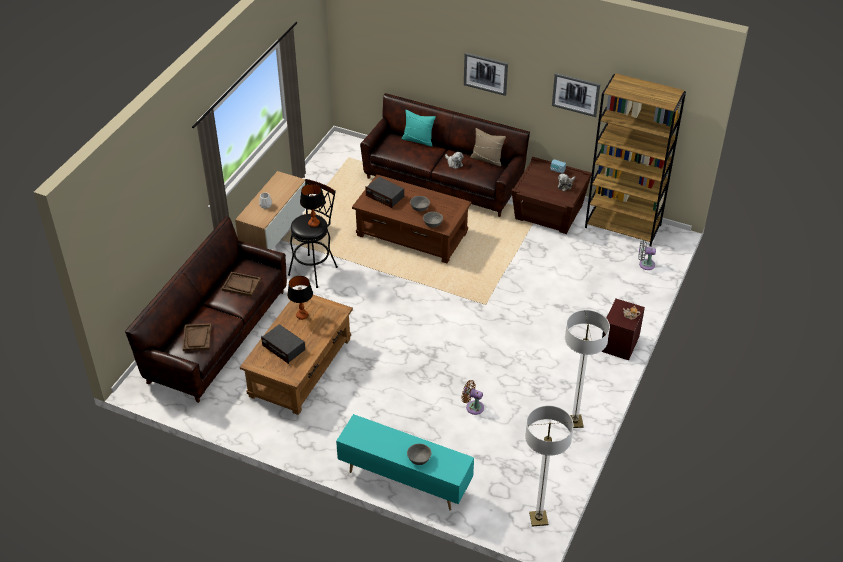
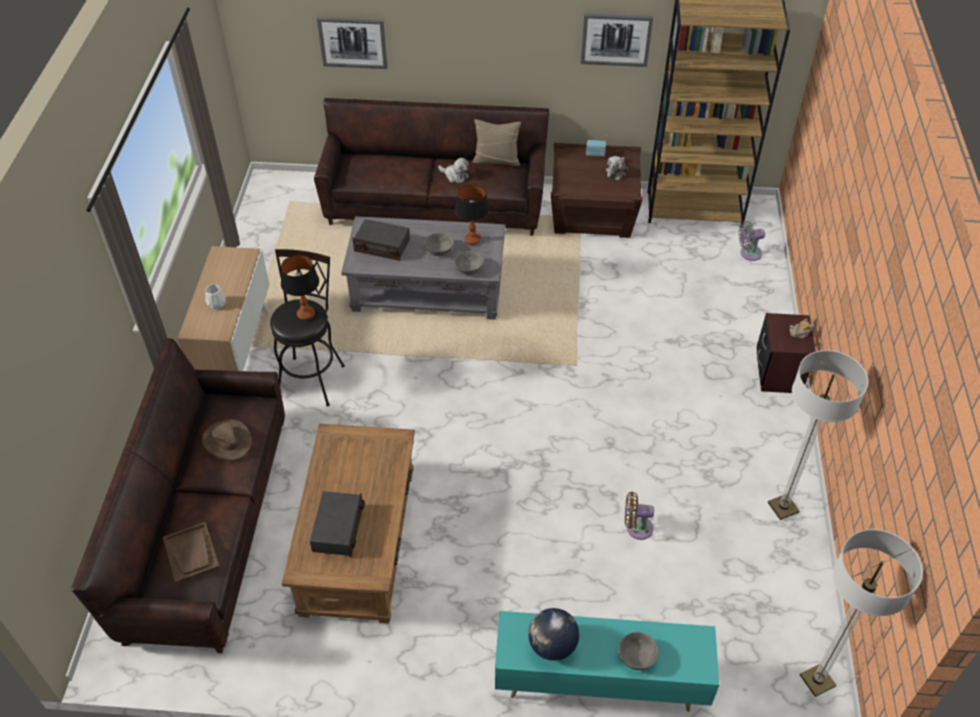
camera: 20 degrees left, 5 degrees up
brown tray [222,272,261,297] -> brown hat [202,419,252,460]
radio [261,324,305,364] -> radio turned 105 degrees counterclockwise [310,491,365,558]
table lamp [287,276,313,320] -> table lamp moved to [455,184,489,245]
brown coffee table [352,175,471,263] -> grey coffee table [341,216,506,320]
turquoise pillow [401,110,436,146] -> none
picture [464,52,508,96] -> picture moved to [317,17,387,69]
none -> globe [528,608,579,661]

